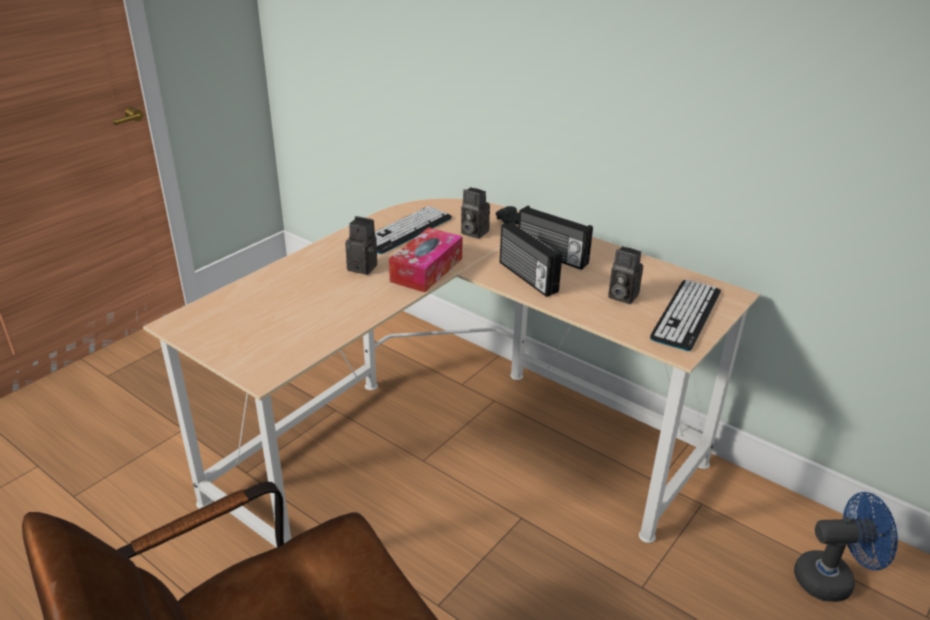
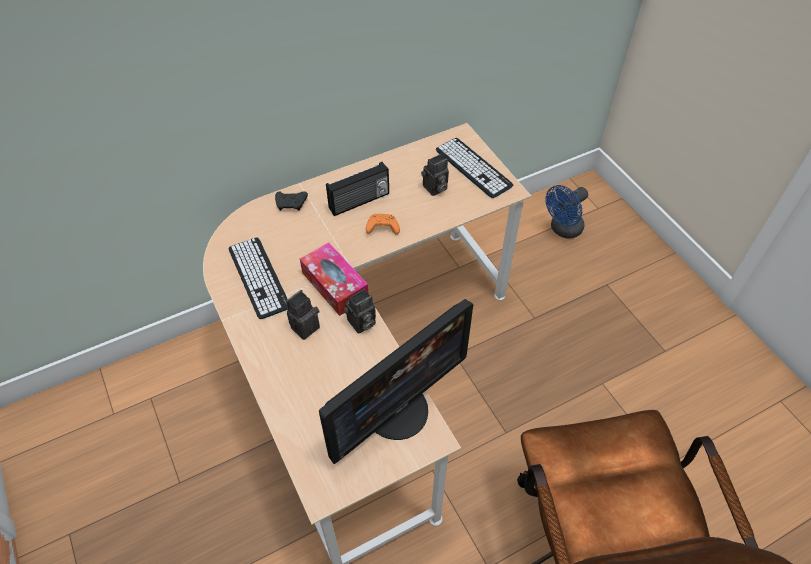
camera: 65 degrees left, 20 degrees up
camera [461,187,490,239] -> camera moved to [343,289,376,334]
radio [500,221,562,297] -> orange game controller [366,214,400,235]
blue fan [794,492,898,602] -> blue fan turned 150 degrees counterclockwise [545,185,588,239]
none -> monitor [319,299,473,464]

